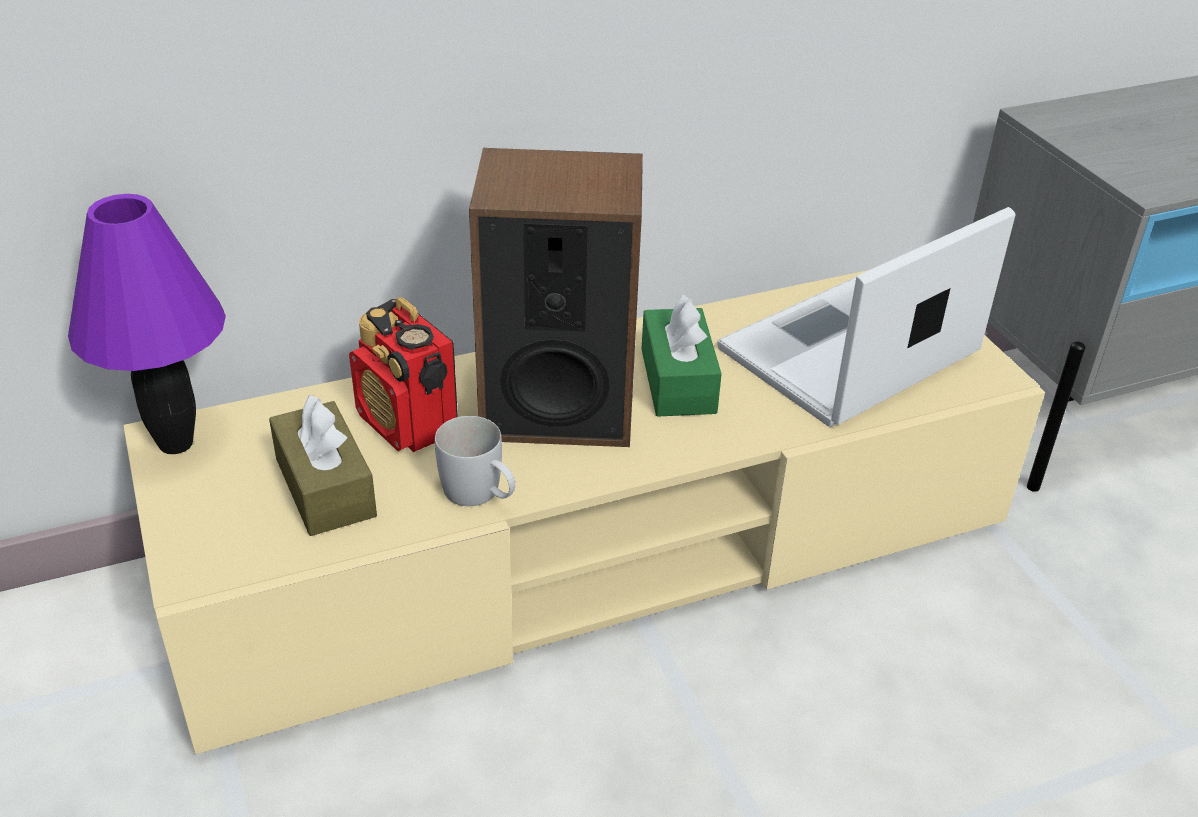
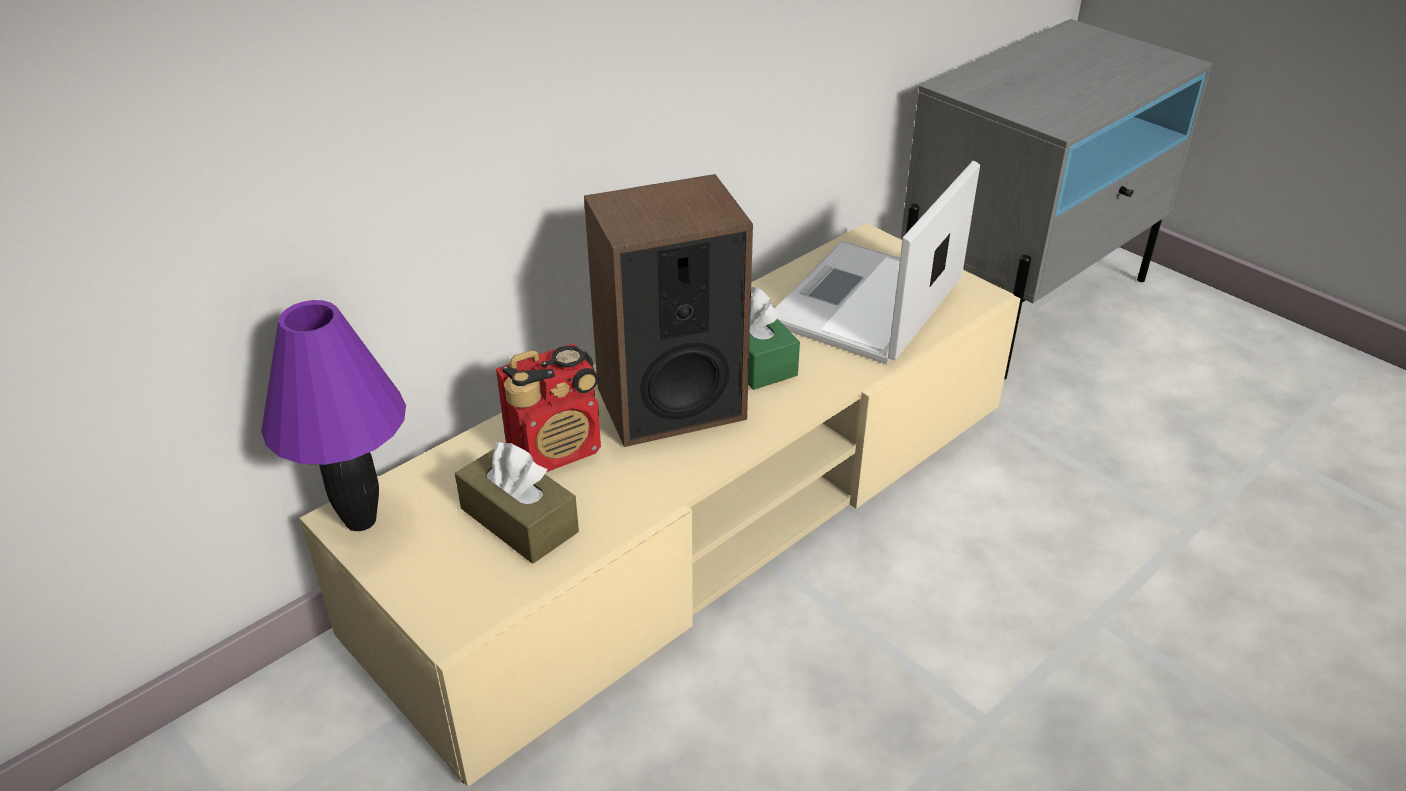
camera: 20 degrees left, 0 degrees up
radio [349,297,458,452] -> radio turned 60 degrees counterclockwise [496,343,601,472]
white mug [435,416,515,506] -> none

